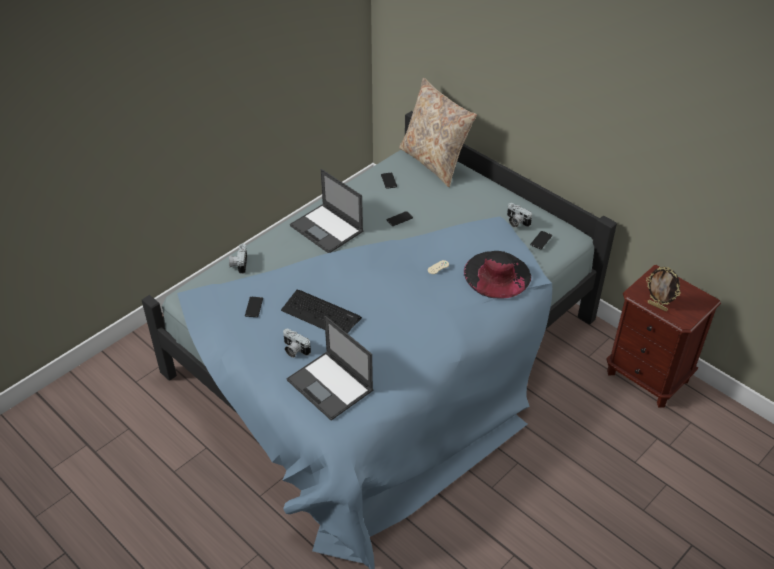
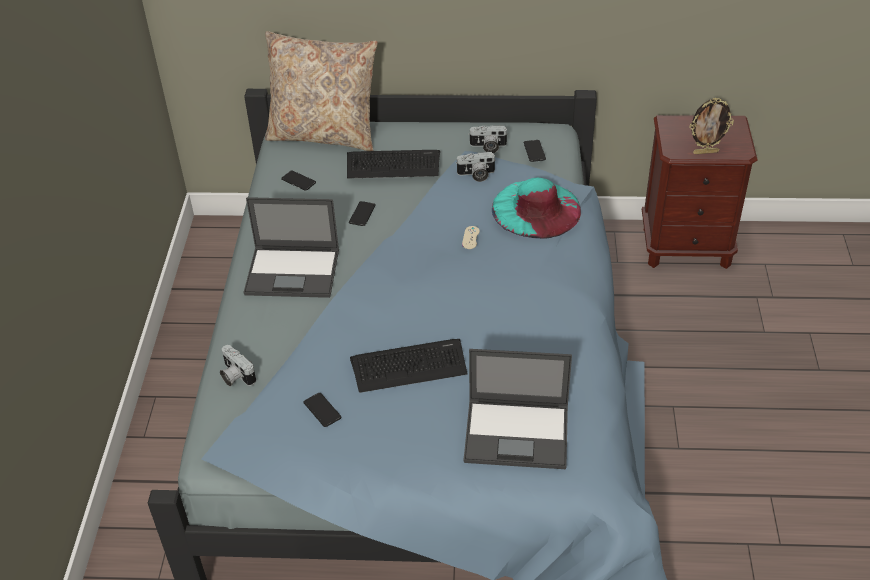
camera: 40 degrees left, 0 degrees up
camera [283,329,311,358] -> camera moved to [455,152,496,182]
black hat [464,251,531,299] -> turquoise hat [492,178,581,239]
none -> keyboard [347,150,440,178]

